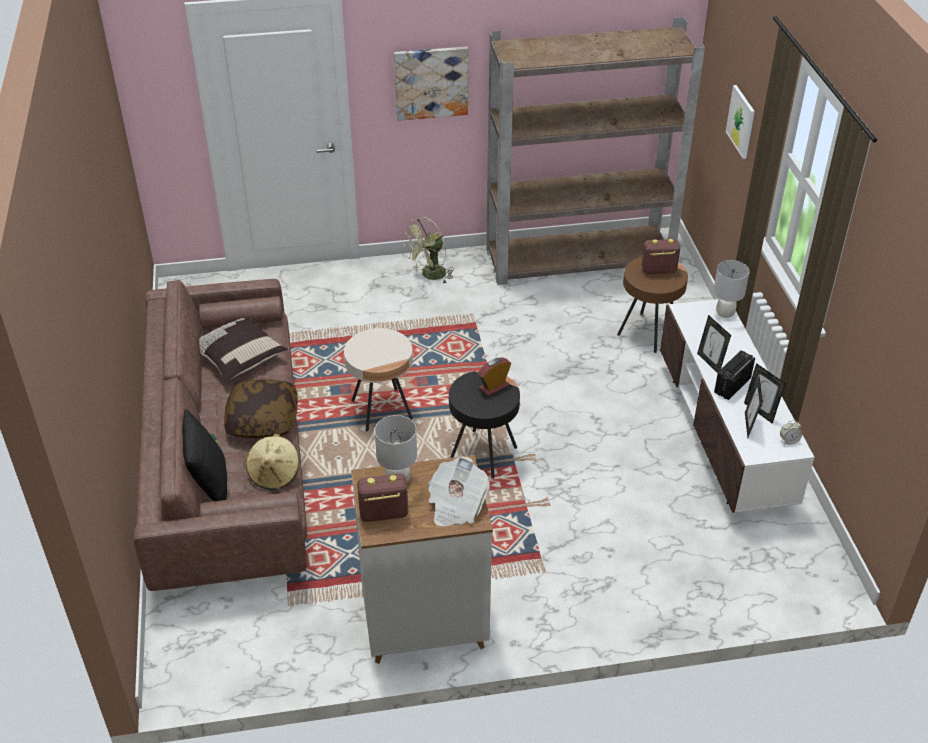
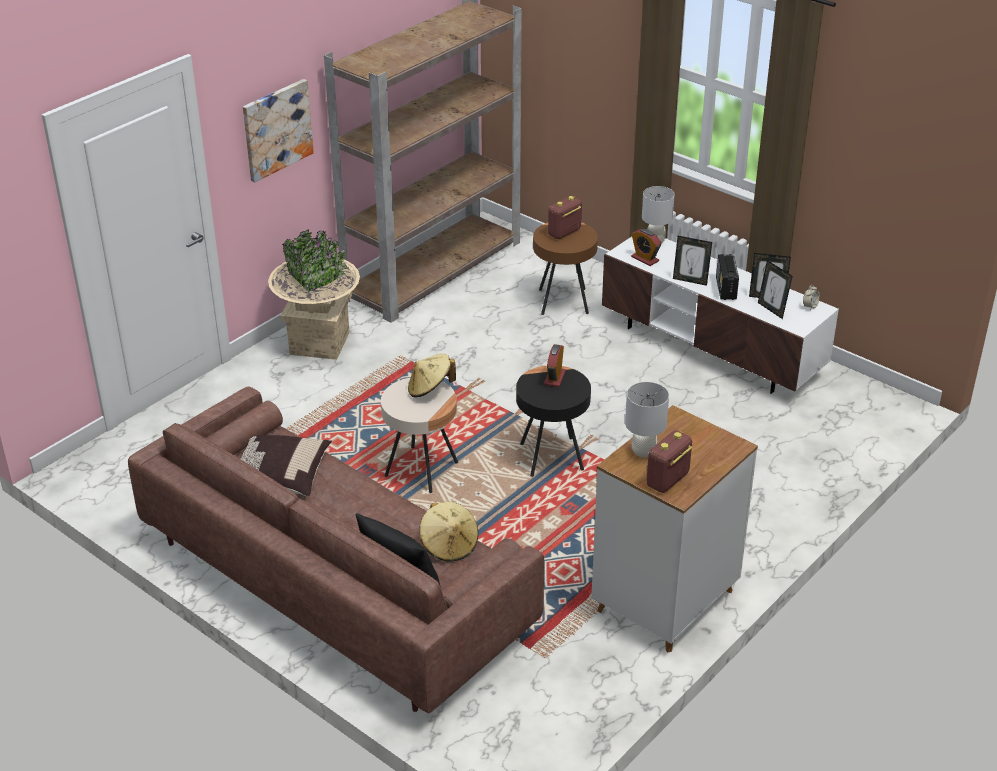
camera: 40 degrees left, 5 degrees down
pillow [224,379,298,438] -> none
green fan [403,217,454,284] -> beige planter [268,230,360,360]
newspaper [428,456,490,526] -> none
picture [726,85,755,159] -> none
none -> beige hat [408,353,456,397]
none -> alarm clock [631,229,662,266]

